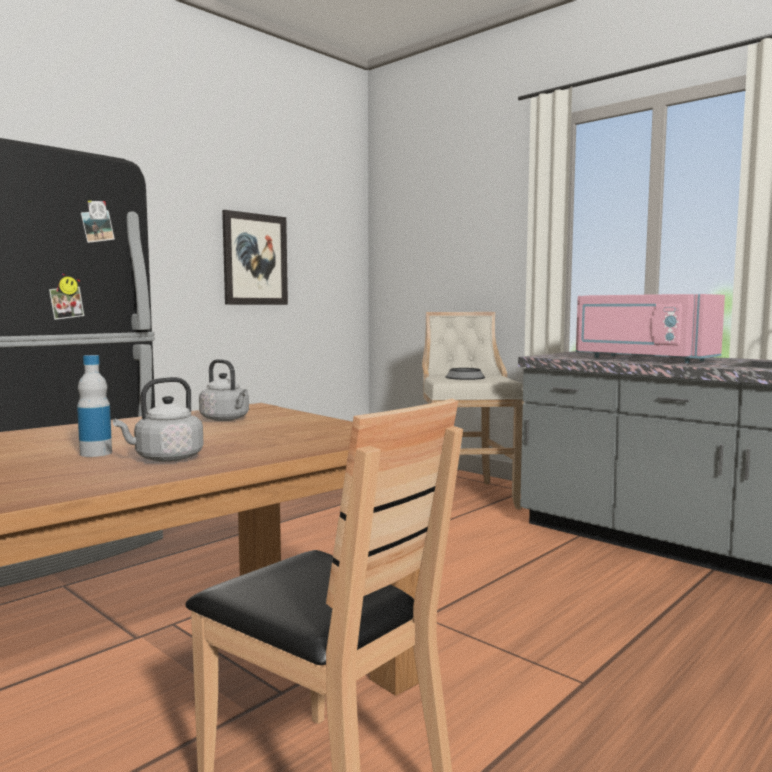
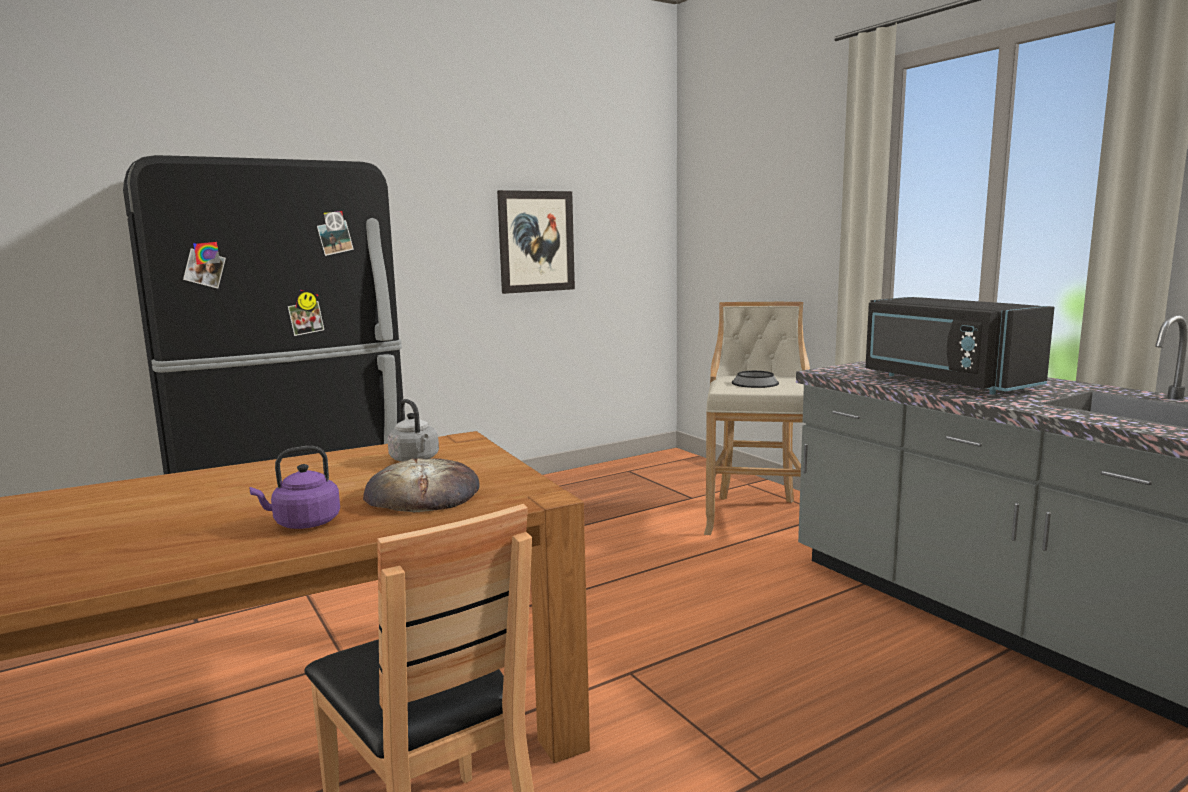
camera: 15 degrees right, 5 degrees up
bottle [77,355,112,457] -> none
grey kettle [113,377,203,462] -> purple kettle [249,446,340,529]
pink microwave [576,294,725,363] -> black microwave [865,297,1054,395]
none -> bread [363,458,479,512]

